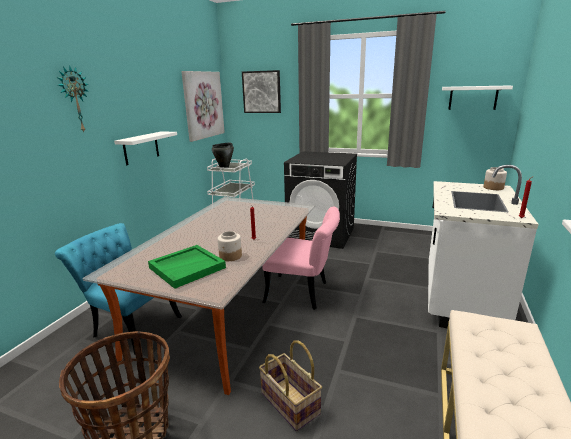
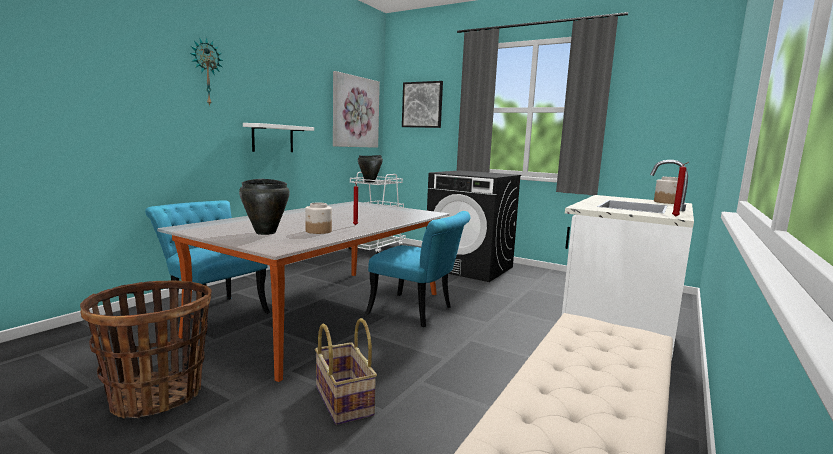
camera: 10 degrees right, 10 degrees down
green tray [148,245,226,289] -> black cooking pot [239,179,290,235]
pink chair [262,207,340,310] -> turquoise chair [365,211,470,327]
white shelf [442,86,513,110] -> none

